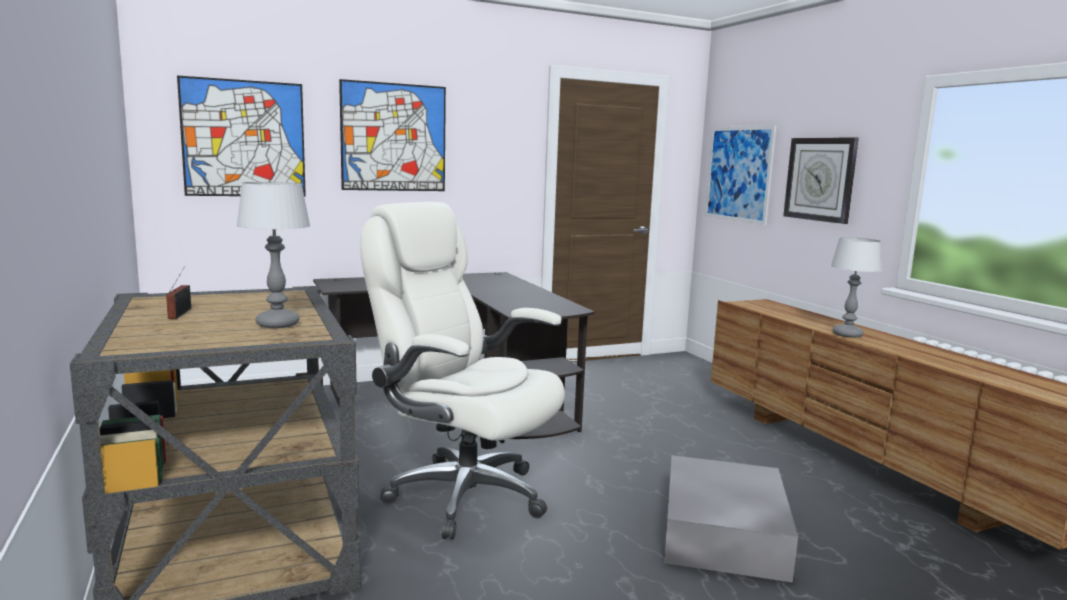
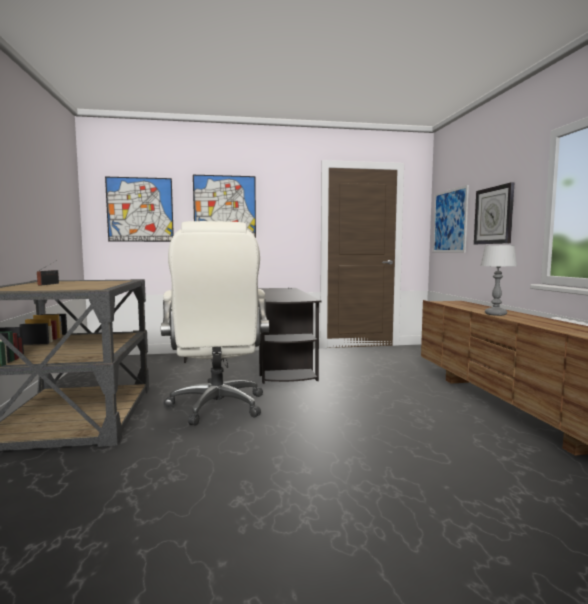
camera: 15 degrees right, 5 degrees down
table lamp [236,182,310,328] -> none
white office chair [360,202,565,540] -> white office chair turned 150 degrees counterclockwise [161,221,269,426]
grey storage box [664,455,798,583] -> none

